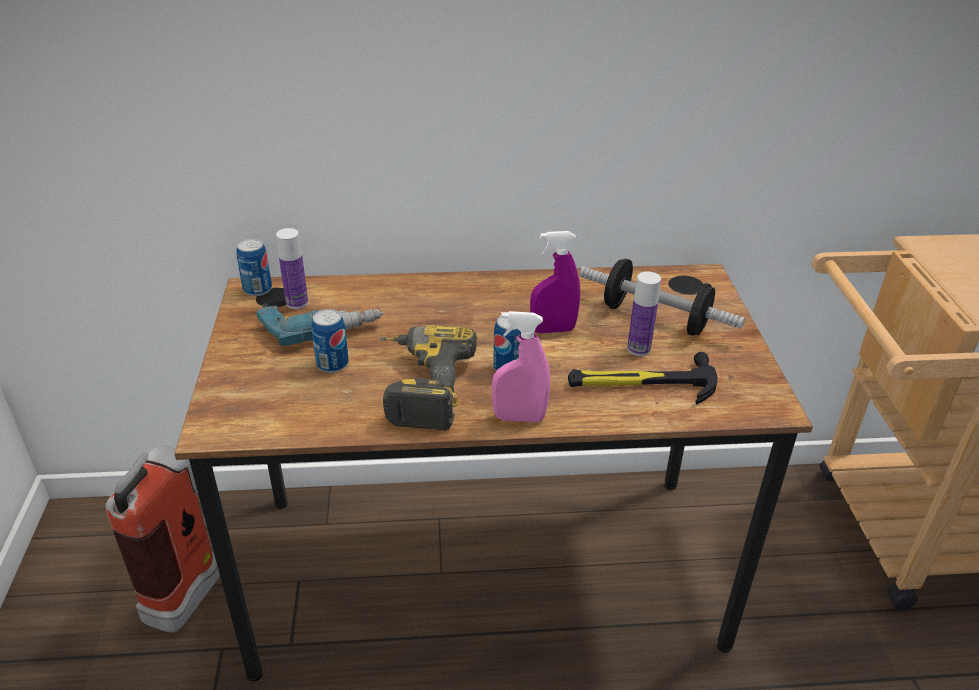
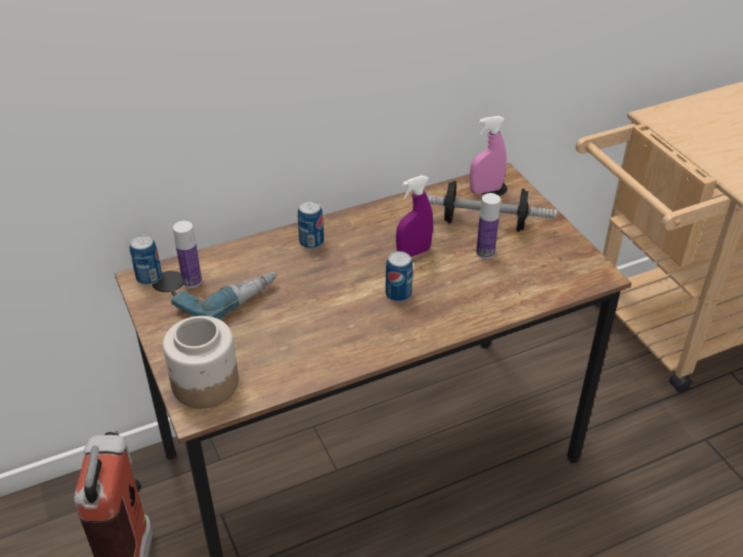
camera: 20 degrees left, 5 degrees up
can [312,309,349,373] -> can moved to [298,201,324,249]
power drill [380,325,477,430] -> none
pink spray bottle [492,311,550,422] -> pink spray bottle moved to [470,116,507,194]
hammer [568,352,718,405] -> none
none -> jar [163,316,239,408]

